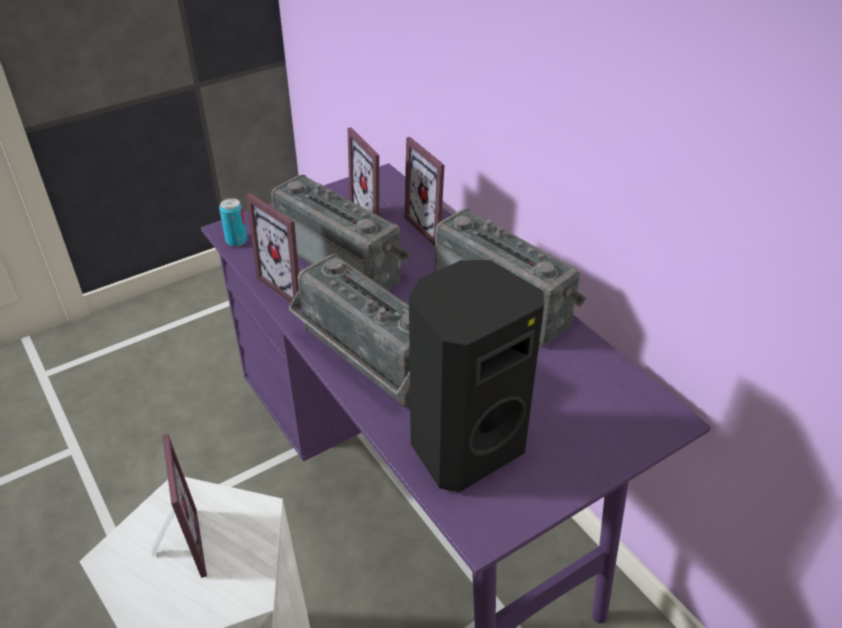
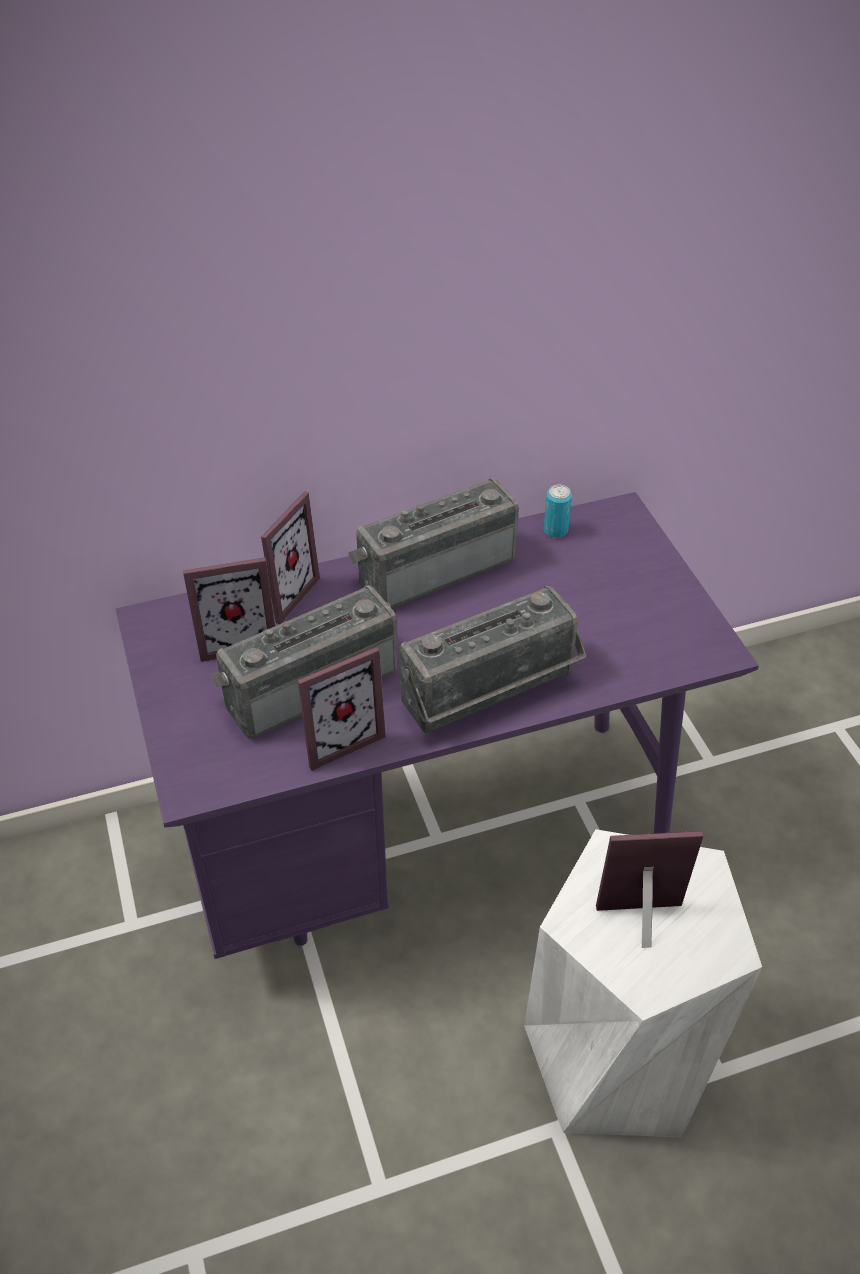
camera: 75 degrees left, 5 degrees up
can [219,198,247,246] -> can moved to [544,485,572,538]
picture frame [405,137,448,247] -> picture frame turned 45 degrees counterclockwise [261,491,320,624]
black speaker [409,260,544,492] -> none

